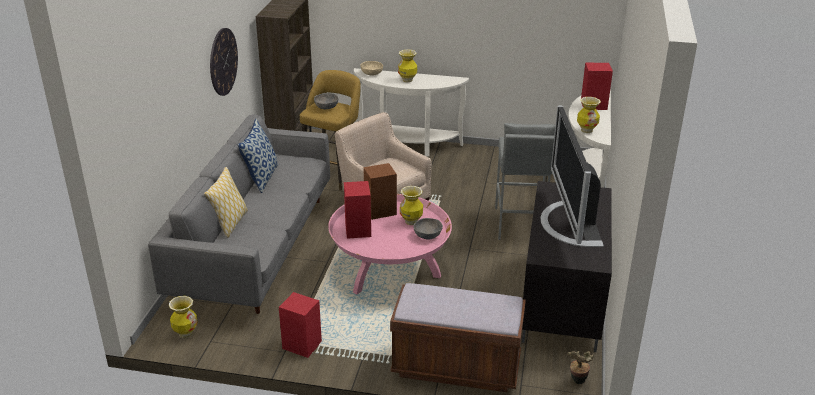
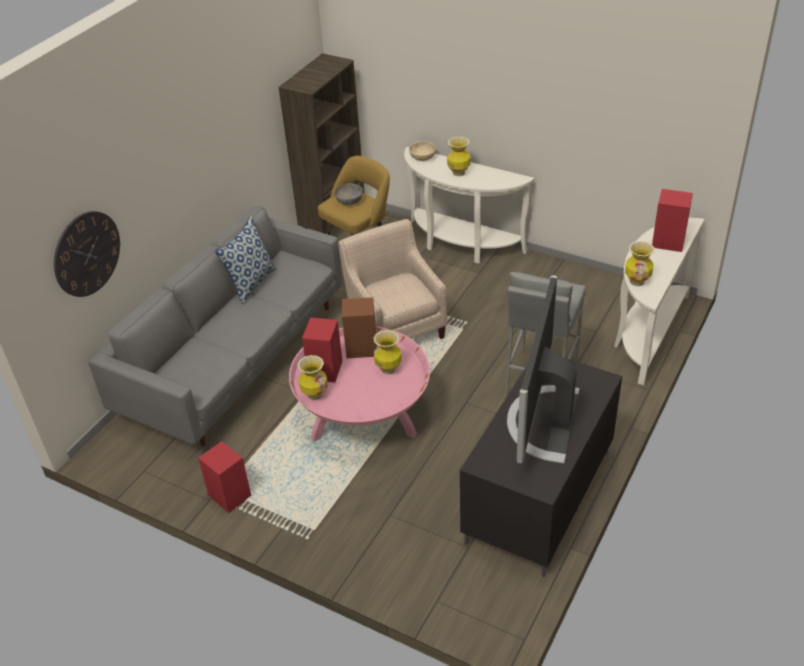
camera: 20 degrees right, 10 degrees up
vase [168,296,197,338] -> vase moved to [297,355,328,400]
pillow [204,167,248,238] -> none
wall clock [210,28,238,96] -> wall clock moved to [54,211,120,297]
brown bench [390,283,526,392] -> none
grey bowl [413,218,443,240] -> none
potted plant [567,351,594,384] -> none

